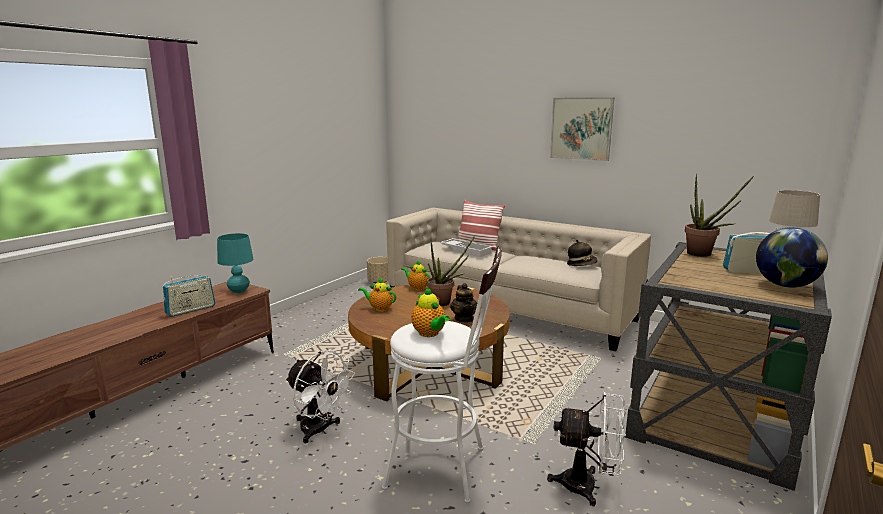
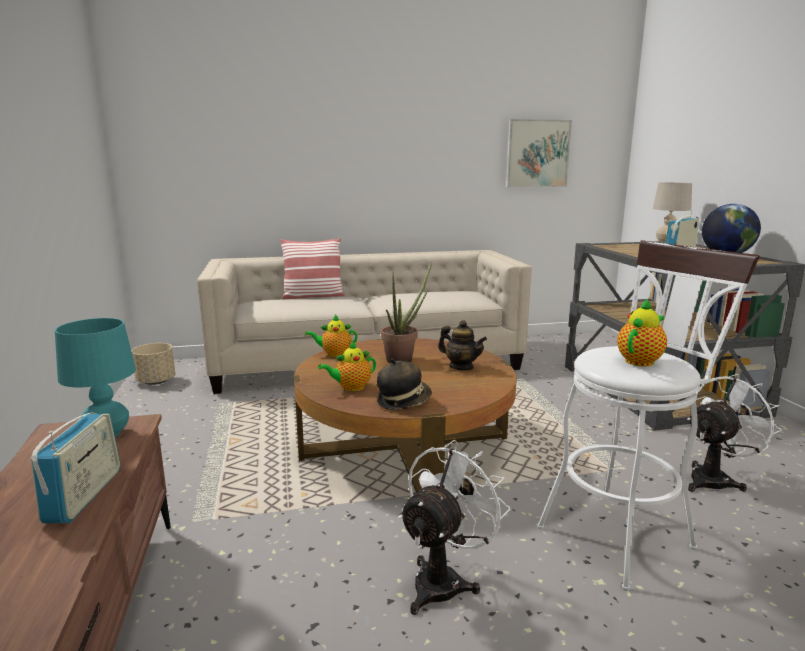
camera: 45 degrees left, 0 degrees up
white fan [286,350,355,443] -> white fan turned 45 degrees counterclockwise [398,440,510,615]
teapot [411,287,450,337] -> teapot turned 60 degrees counterclockwise [617,299,667,367]
white tray [440,238,493,257] -> none
picture [550,97,614,161] -> picture moved to [506,119,572,188]
hat [567,240,598,266] -> hat moved to [377,358,432,410]
potted plant [685,173,754,257] -> none

